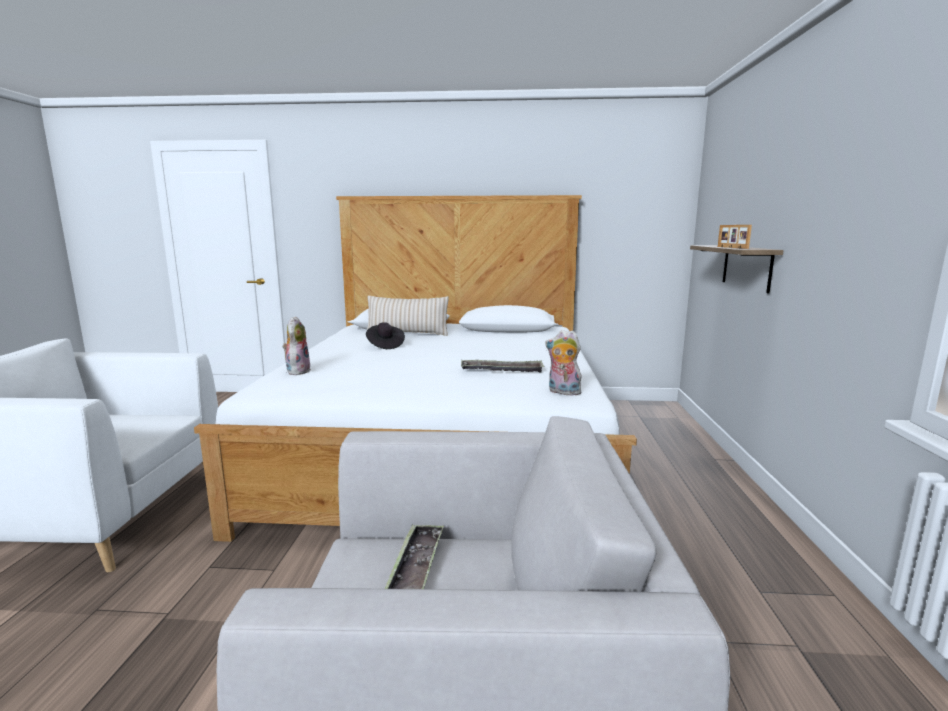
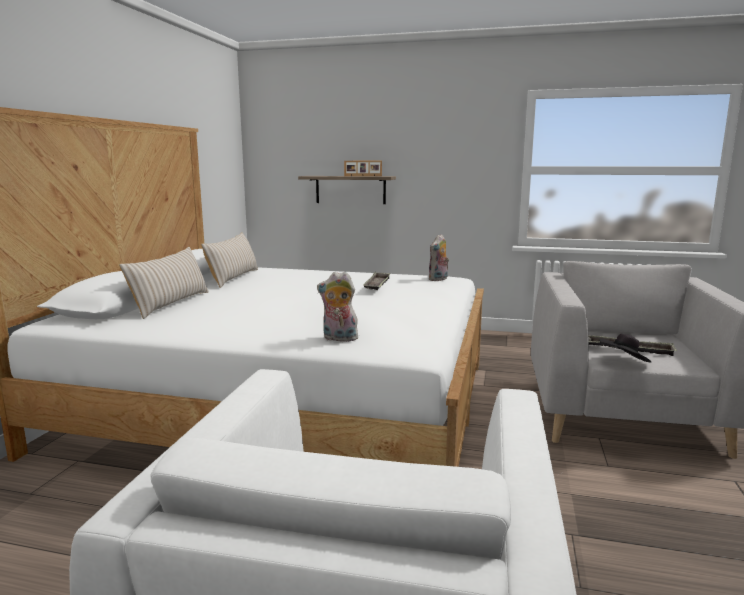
camera: 80 degrees left, 0 degrees up
black hat [366,322,405,349] -> black hat moved to [599,334,651,362]
none -> beige pillow [201,232,258,288]

